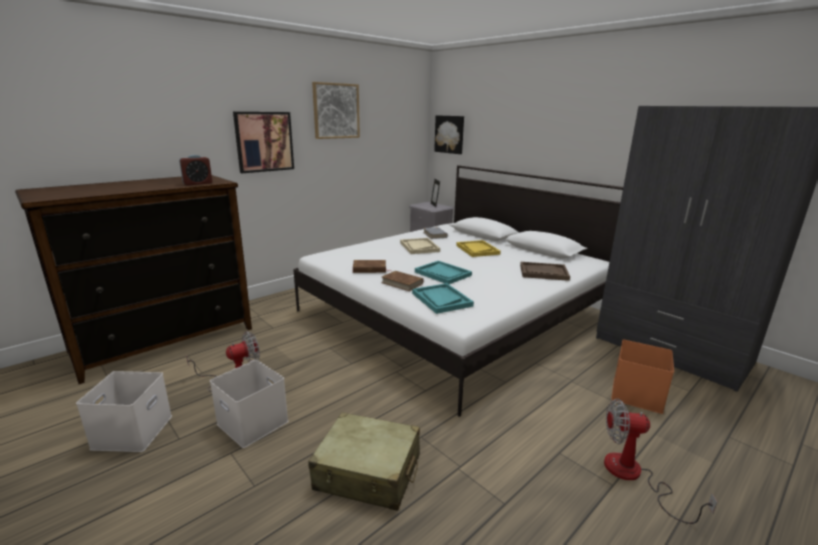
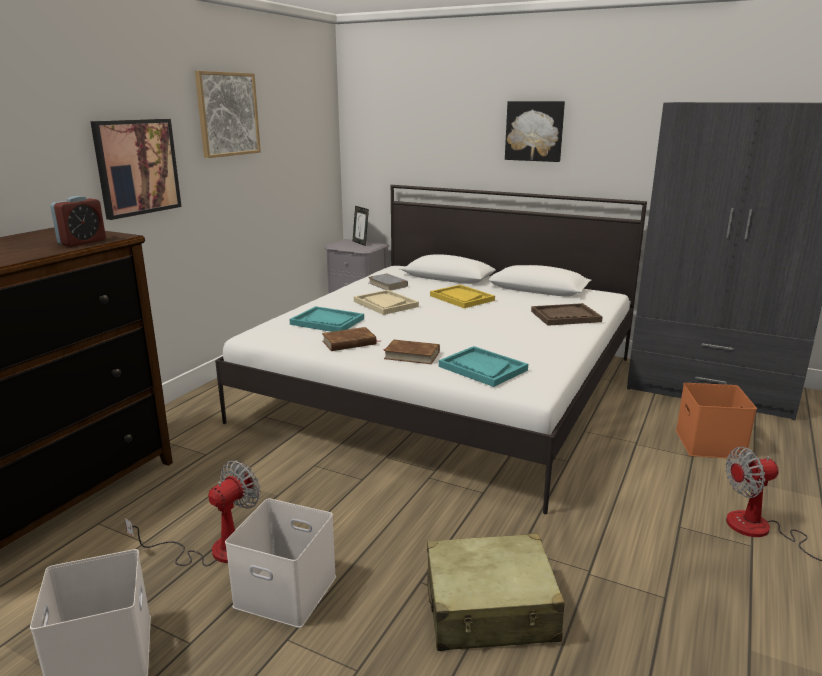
camera: 20 degrees left, 0 degrees up
turquoise tray [415,261,472,284] -> turquoise tray moved to [289,306,364,332]
picture [434,115,464,154] -> picture moved to [505,101,565,162]

